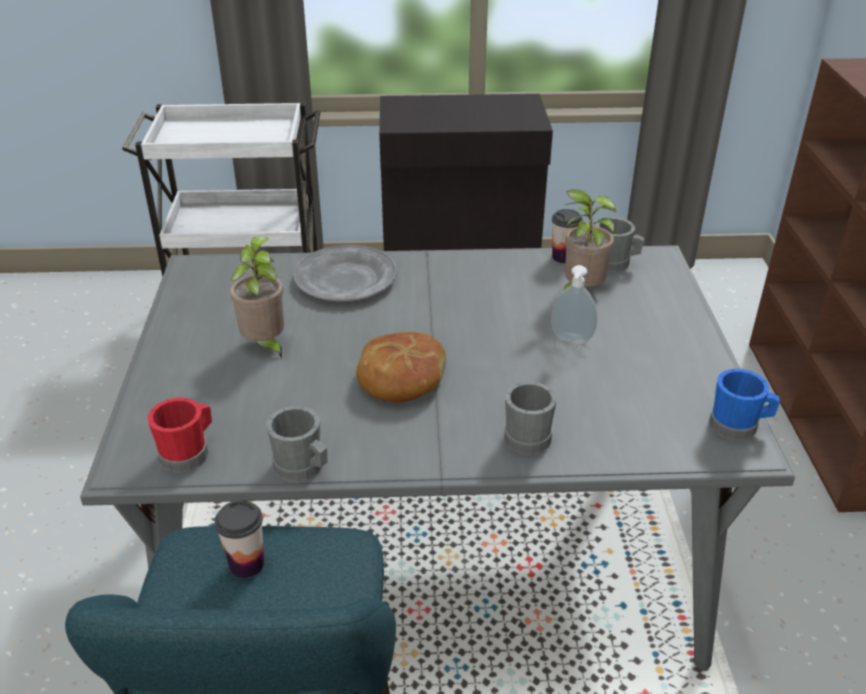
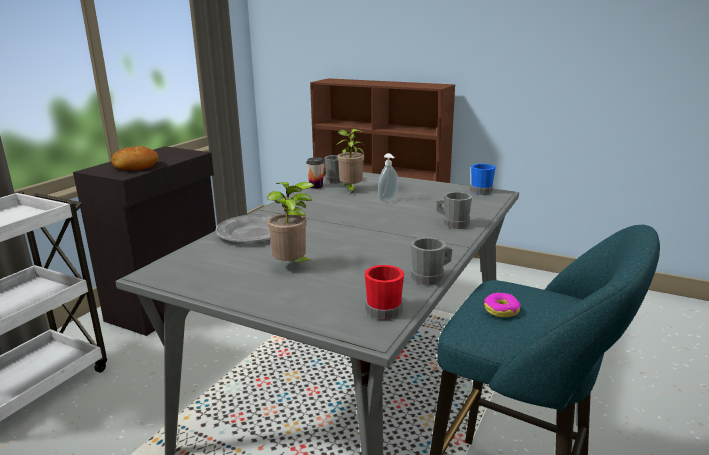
camera: 60 degrees left, 15 degrees down
cup [215,500,264,578] -> donut [484,293,521,317]
bread [356,332,446,402] -> bread moved to [111,146,158,170]

